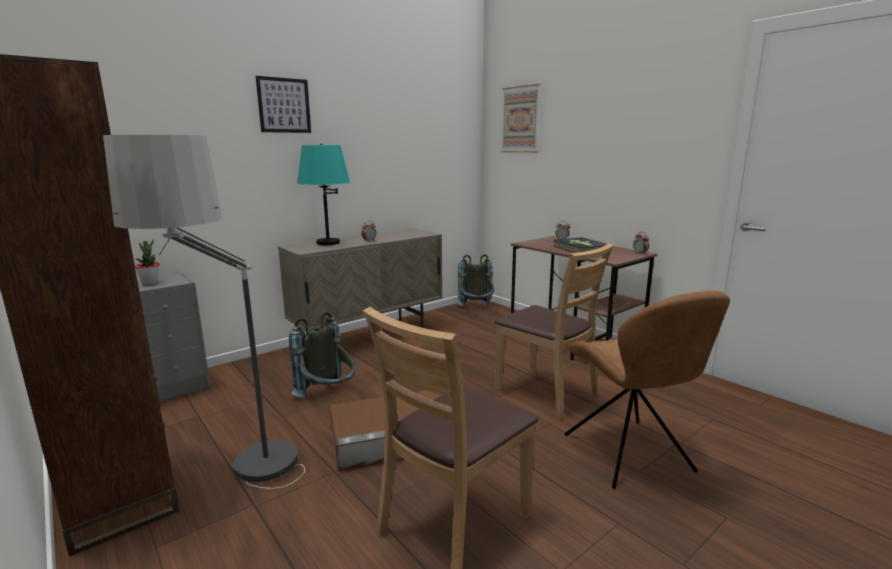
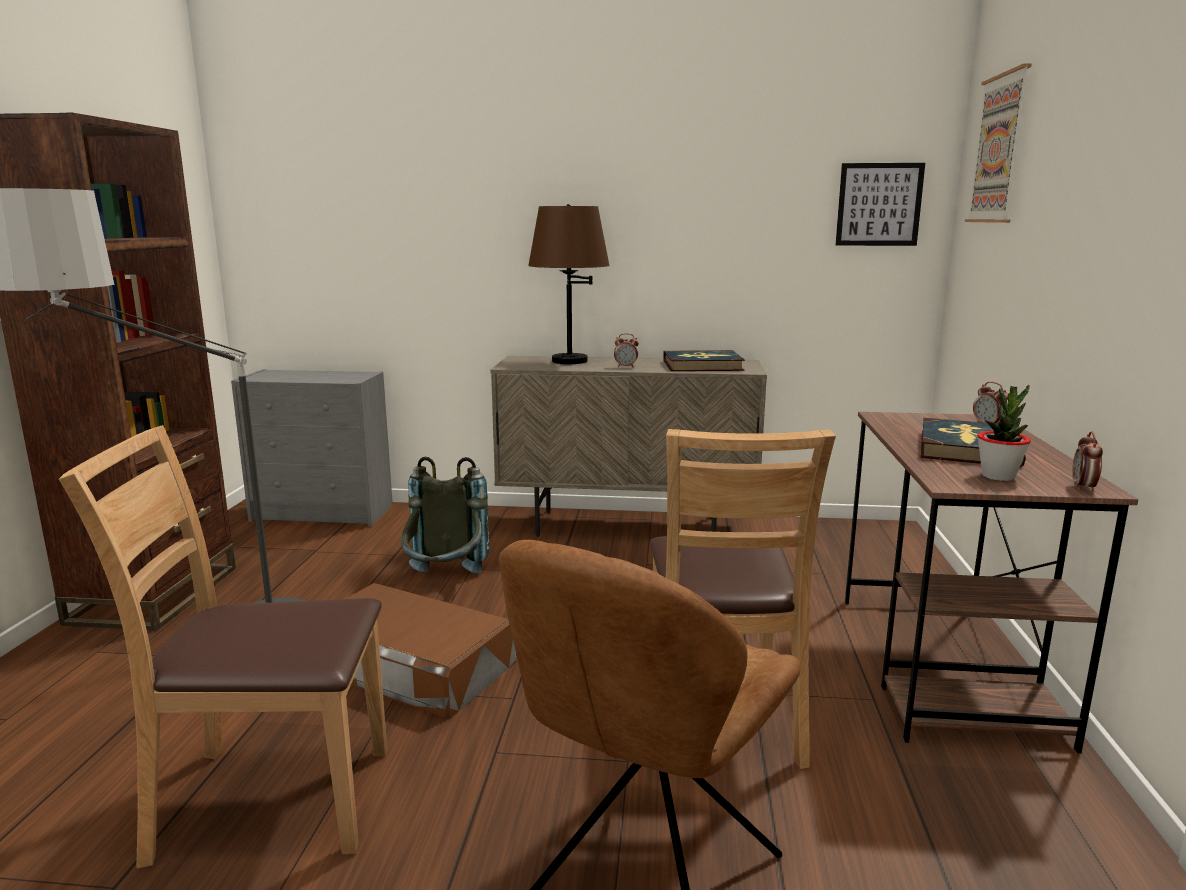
camera: 45 degrees right, 0 degrees up
potted plant [135,240,160,285] -> potted plant moved to [977,385,1031,481]
picture [256,76,311,133] -> picture moved to [836,163,925,246]
turquoise table lamp [297,144,350,245] -> brown table lamp [528,204,610,364]
grey backpack [456,255,494,307] -> none
none -> book [663,350,745,371]

